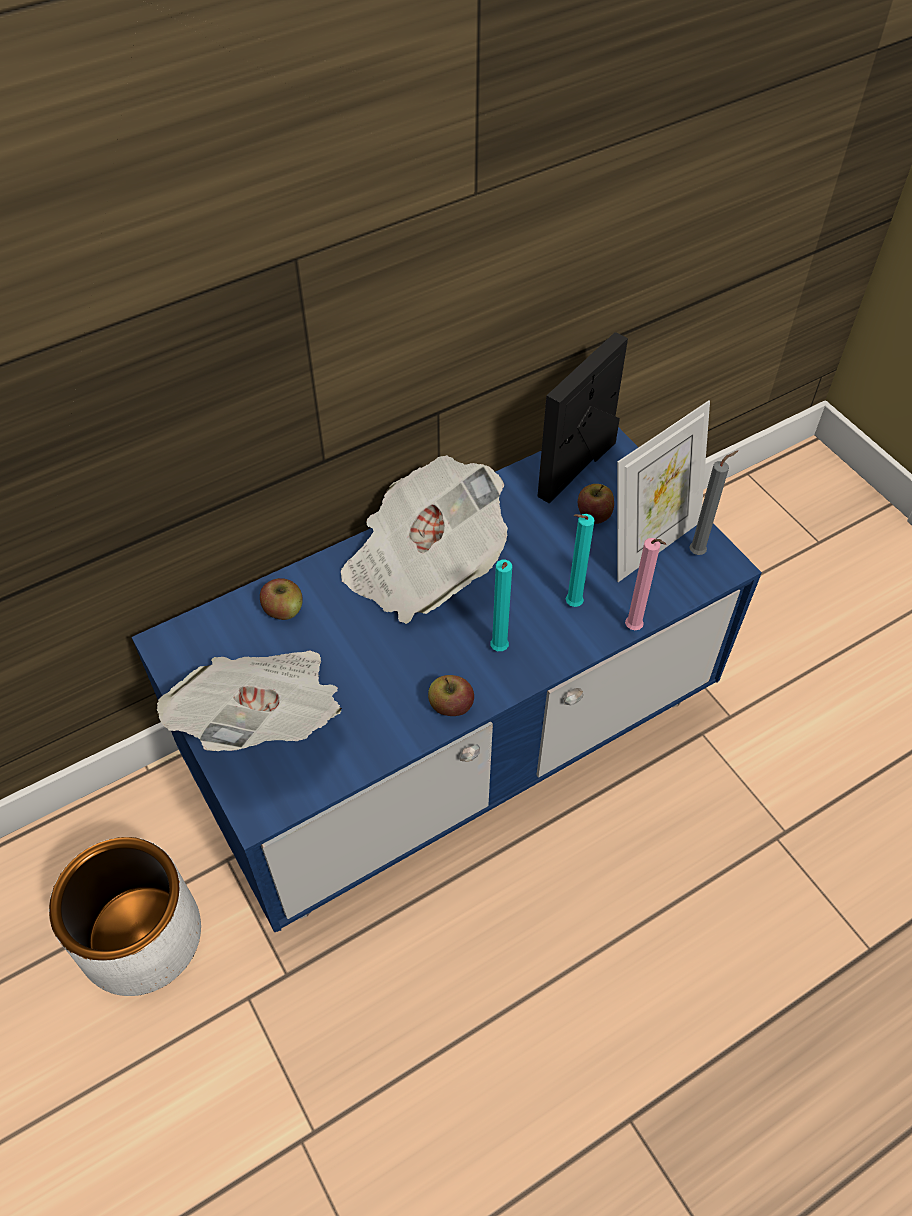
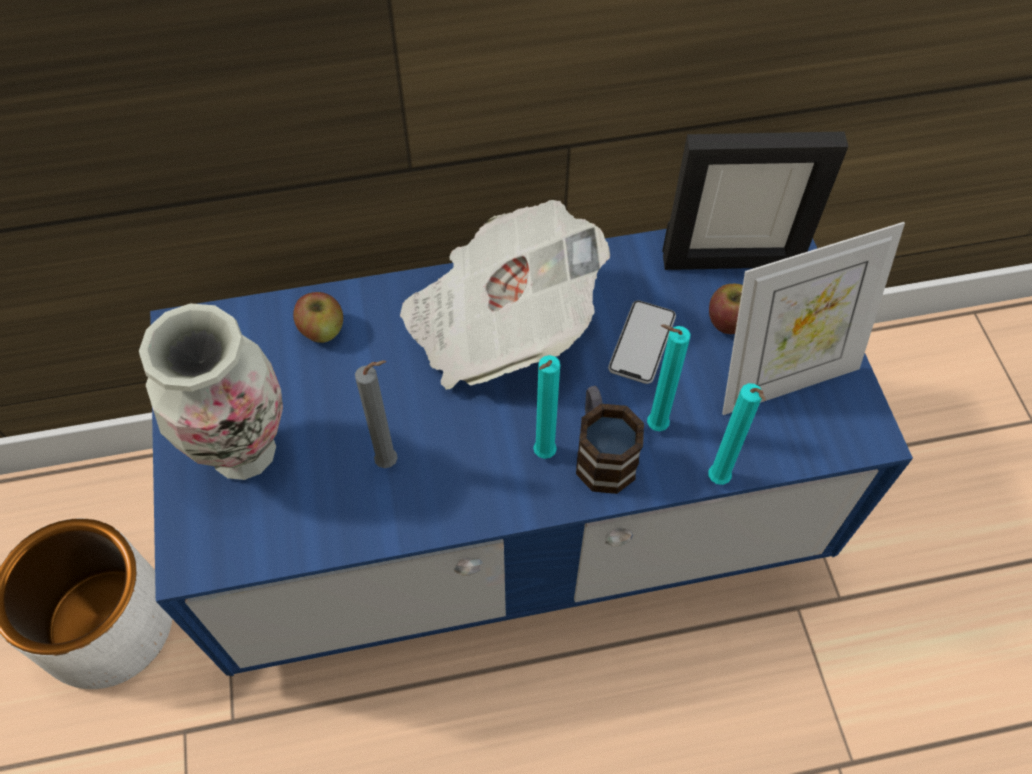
camera: 20 degrees right, 5 degrees up
newspaper [157,650,342,751] -> vase [139,303,283,480]
apple [428,675,474,716] -> none
picture frame [537,332,628,503] -> picture frame turned 150 degrees counterclockwise [662,131,849,270]
pink candle [625,538,666,630] -> turquoise candle [708,383,766,485]
grey candle [689,451,738,555] -> grey candle moved to [355,360,398,468]
none -> mug [576,386,644,494]
none -> phone [608,300,676,384]

